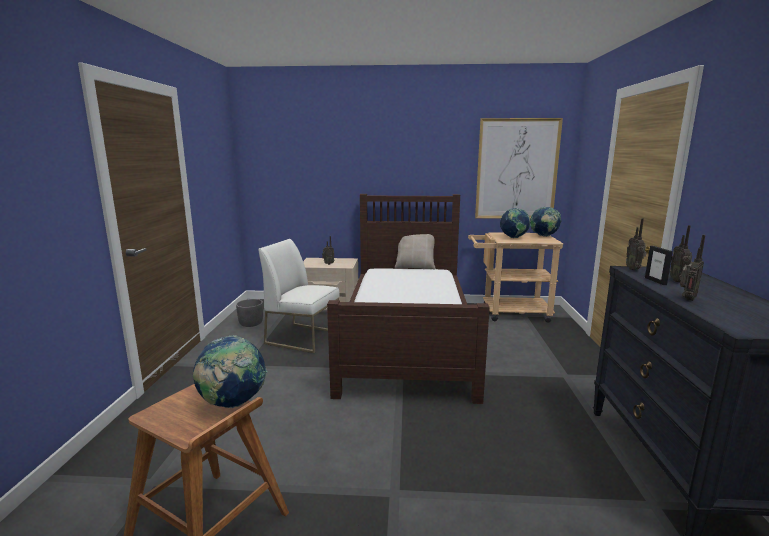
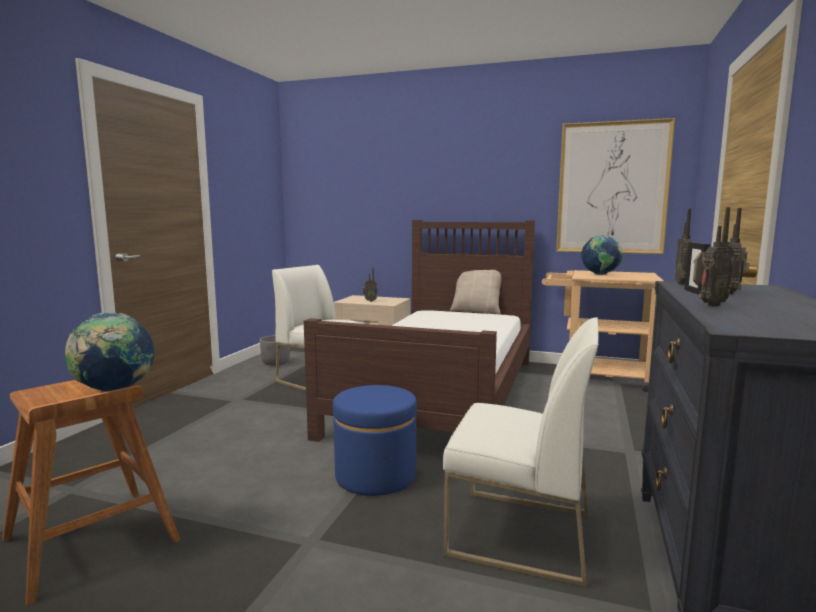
camera: 15 degrees right, 5 degrees down
globe [530,207,561,237] -> none
none -> blue ottoman [333,385,417,496]
none -> white chair [443,317,599,588]

